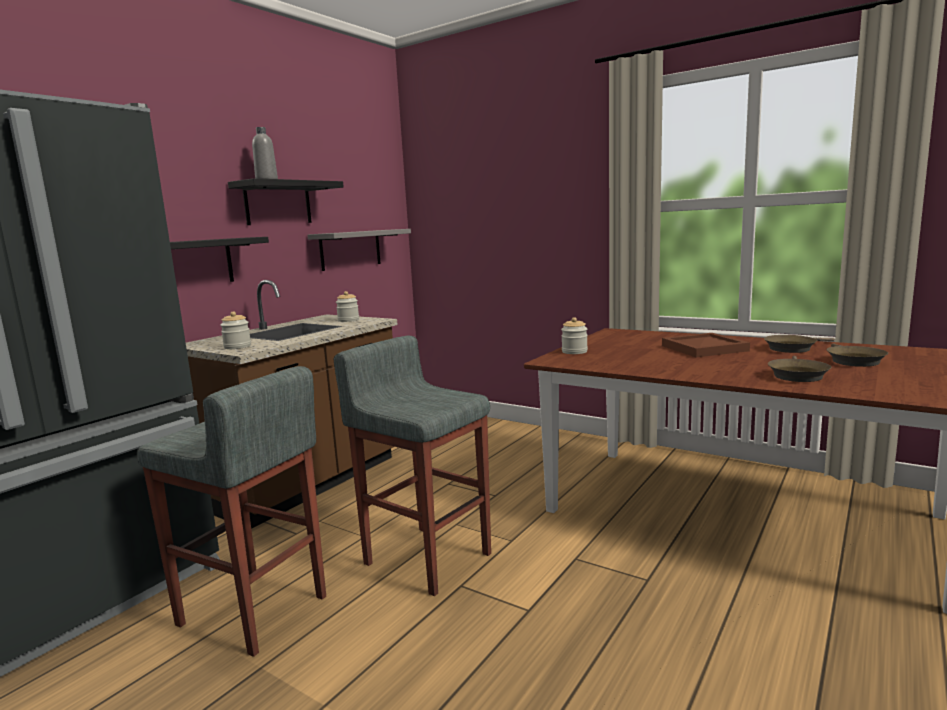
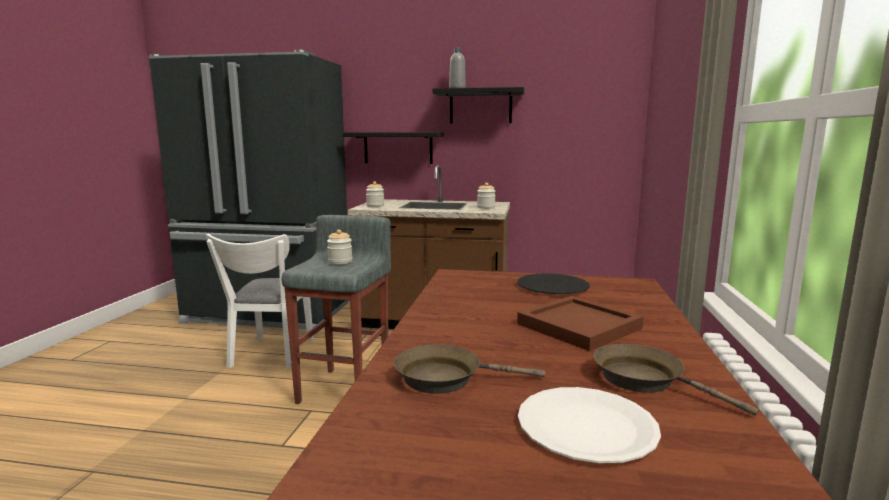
camera: 65 degrees right, 0 degrees up
grey stool [137,366,326,657] -> white chair [205,234,313,369]
grey shelf [307,229,411,271] -> none
jar [561,317,588,354] -> jar moved to [327,230,352,264]
brown frying pan [827,343,888,367] -> white plate [518,387,661,463]
none -> black plate [517,273,590,294]

